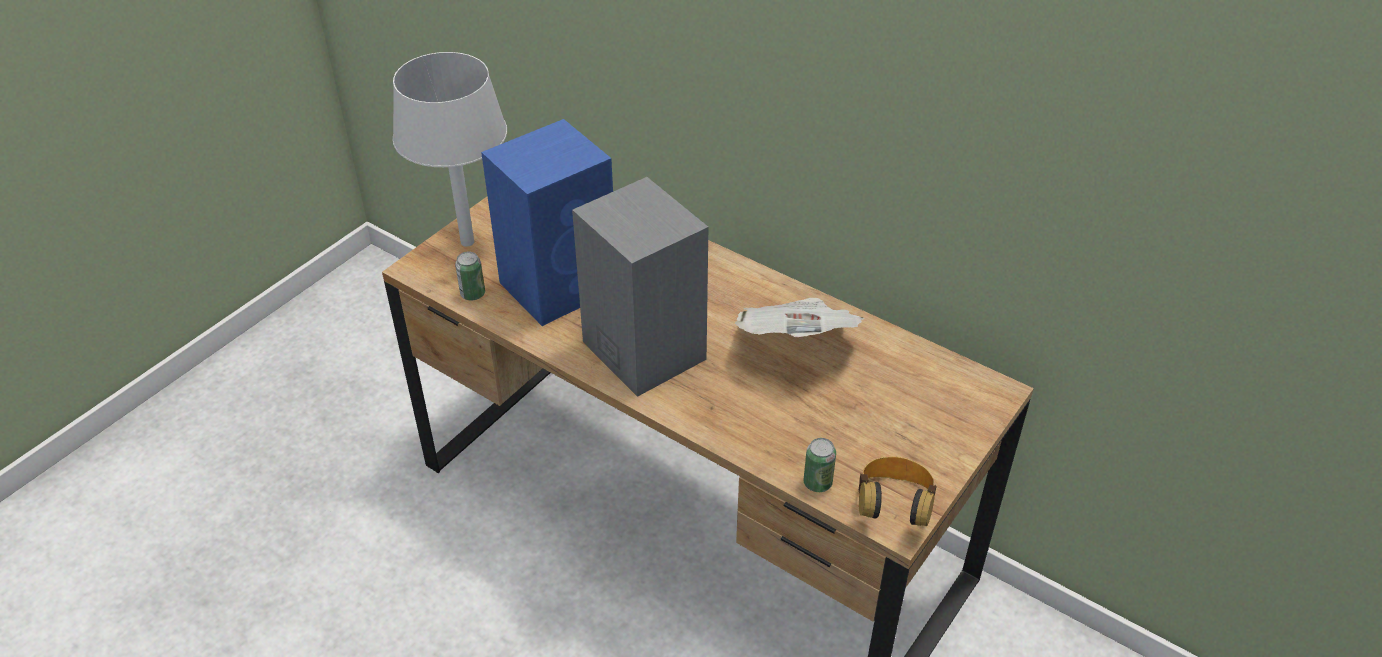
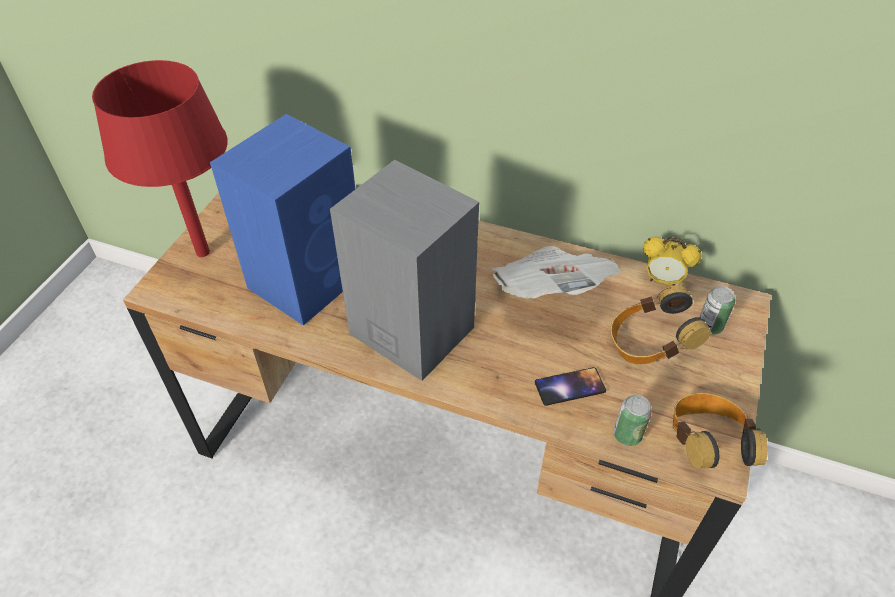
camera: 15 degrees left, 5 degrees up
grey table lamp [393,52,507,247] -> red table lamp [92,60,228,257]
can [455,252,485,300] -> can moved to [699,286,735,334]
none -> phone [535,367,606,406]
none -> headphones [610,285,711,364]
none -> alarm clock [643,236,702,286]

